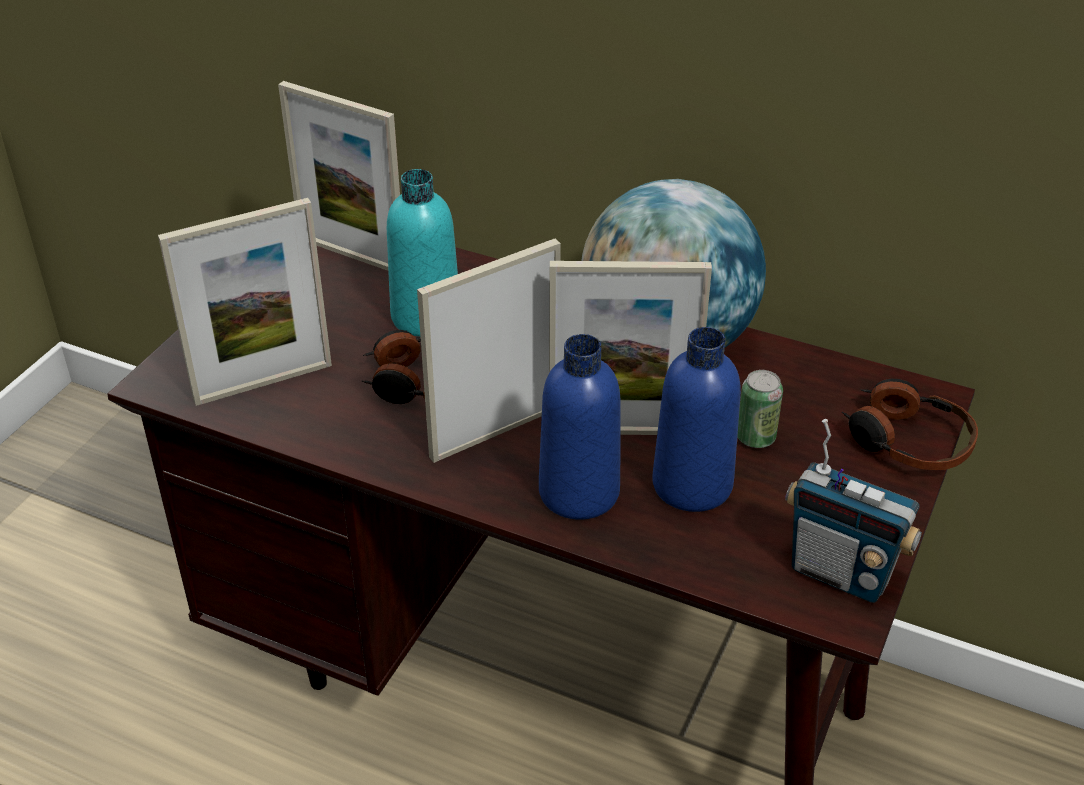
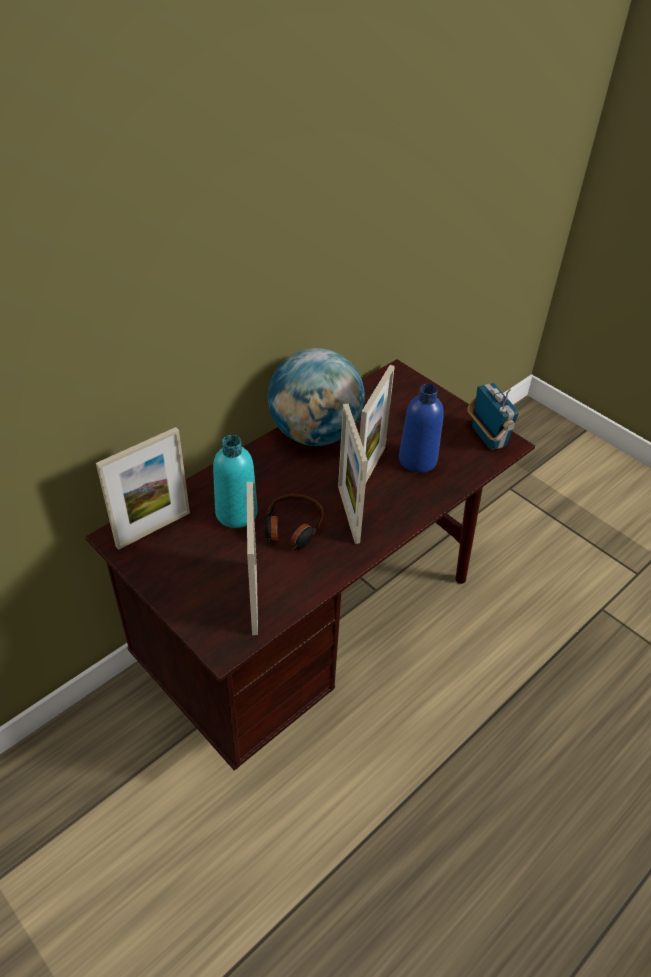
camera: 70 degrees left, 5 degrees up
blue bottle [539,334,620,520] -> none
can [737,370,783,448] -> none
radio [785,419,922,603] -> radio turned 75 degrees counterclockwise [467,383,519,450]
headphones [842,379,978,470] -> none

